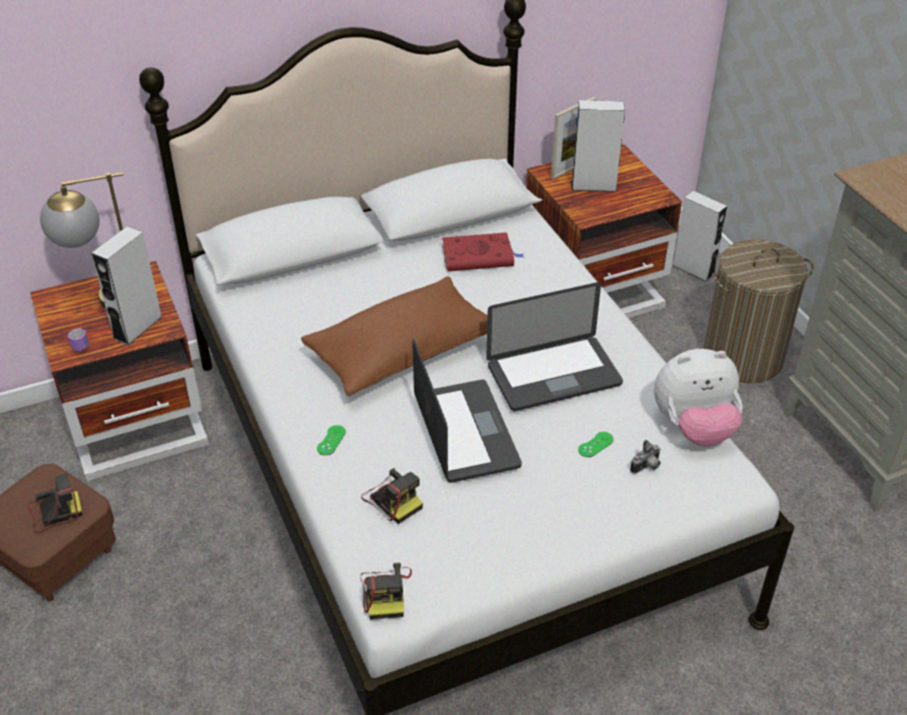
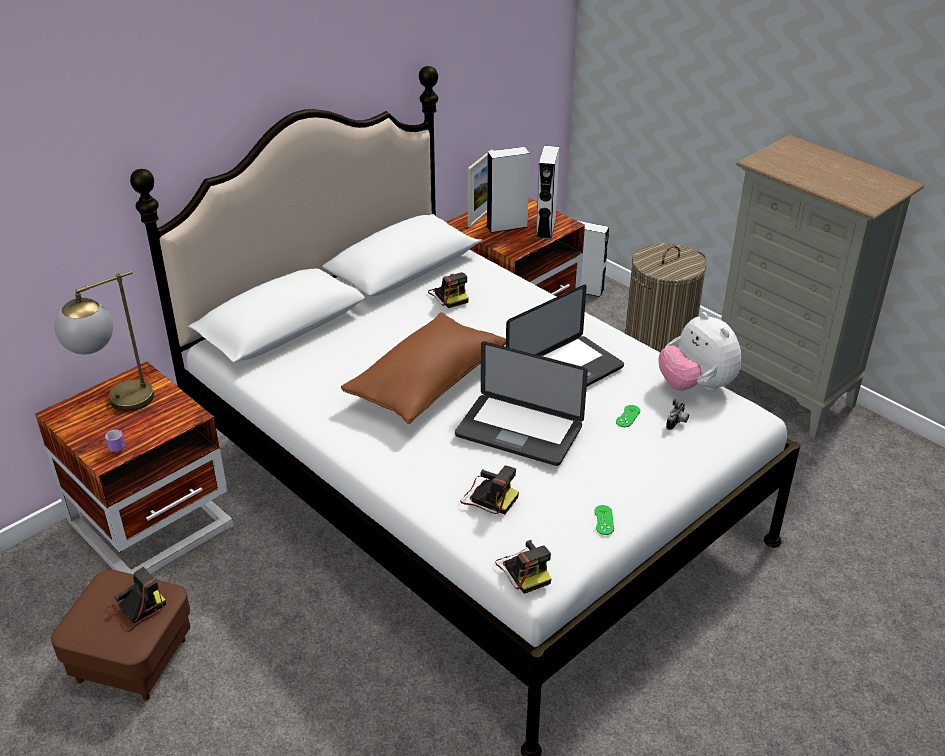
camera: 20 degrees left, 5 degrees down
grey speaker [91,226,163,346] -> grey speaker moved to [536,146,559,239]
green game controller [317,425,346,455] -> green game controller moved to [594,505,614,535]
laptop [412,339,522,483] -> laptop turned 150 degrees clockwise [455,341,588,466]
red book [442,232,524,271] -> camera [428,272,469,308]
plush toy [654,349,743,447] -> plush toy turned 90 degrees clockwise [659,312,742,391]

